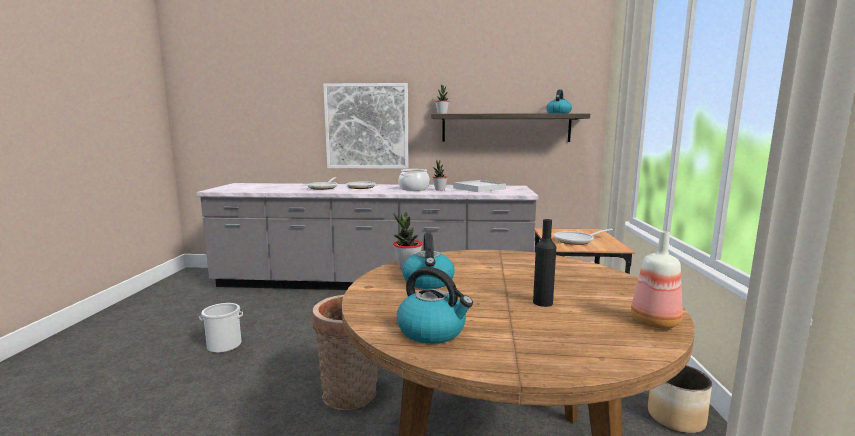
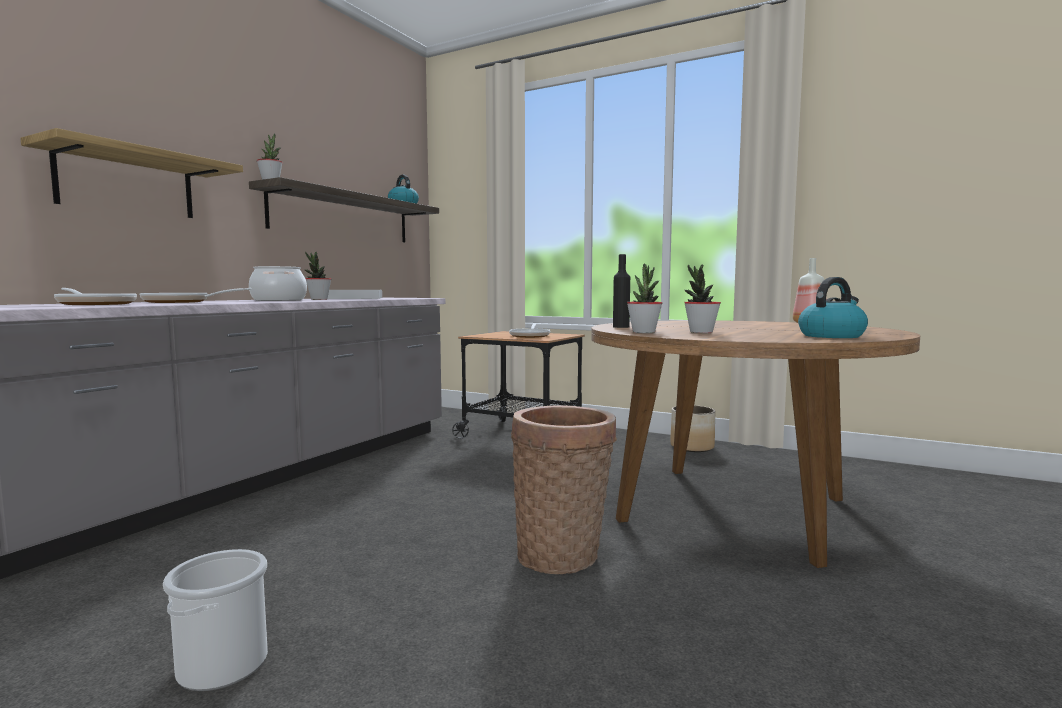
camera: 65 degrees left, 5 degrees down
picture [323,83,409,169] -> shelf [20,128,243,218]
kettle [402,233,455,289] -> potted plant [684,264,721,333]
black bottle [533,219,556,307] -> black bottle moved to [613,254,630,328]

